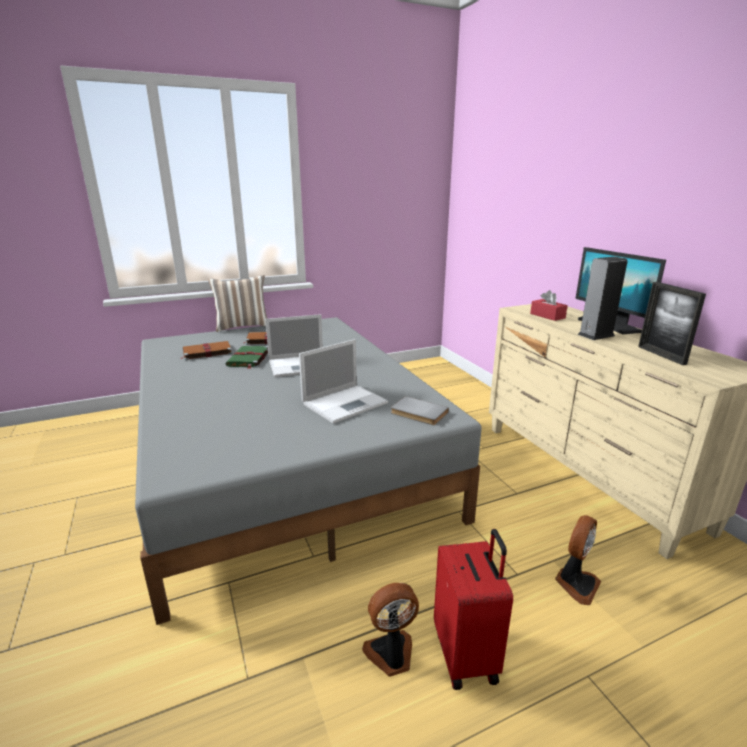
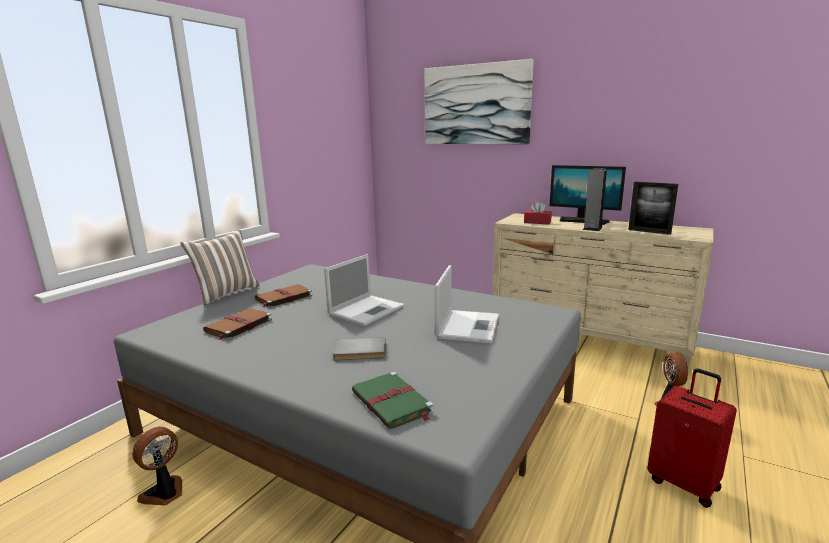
camera: 35 degrees left, 5 degrees down
green book [226,346,268,369] -> green book moved to [352,371,434,429]
fan [362,583,419,677] -> fan moved to [132,427,182,506]
grey book [391,396,449,425] -> grey book moved to [332,337,386,360]
none -> picture [424,59,534,144]

